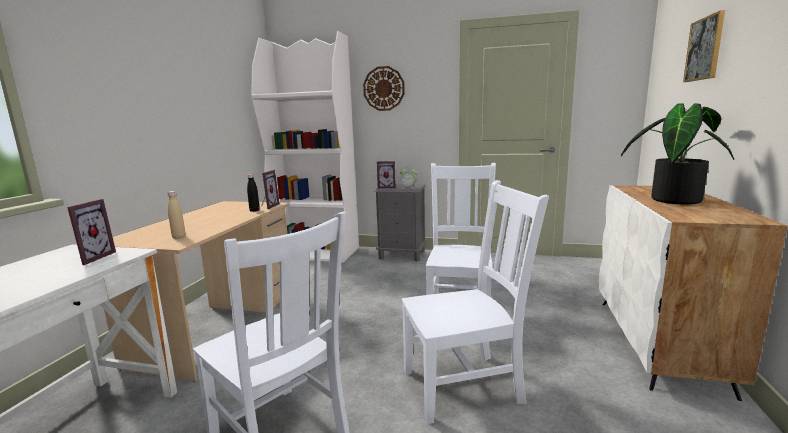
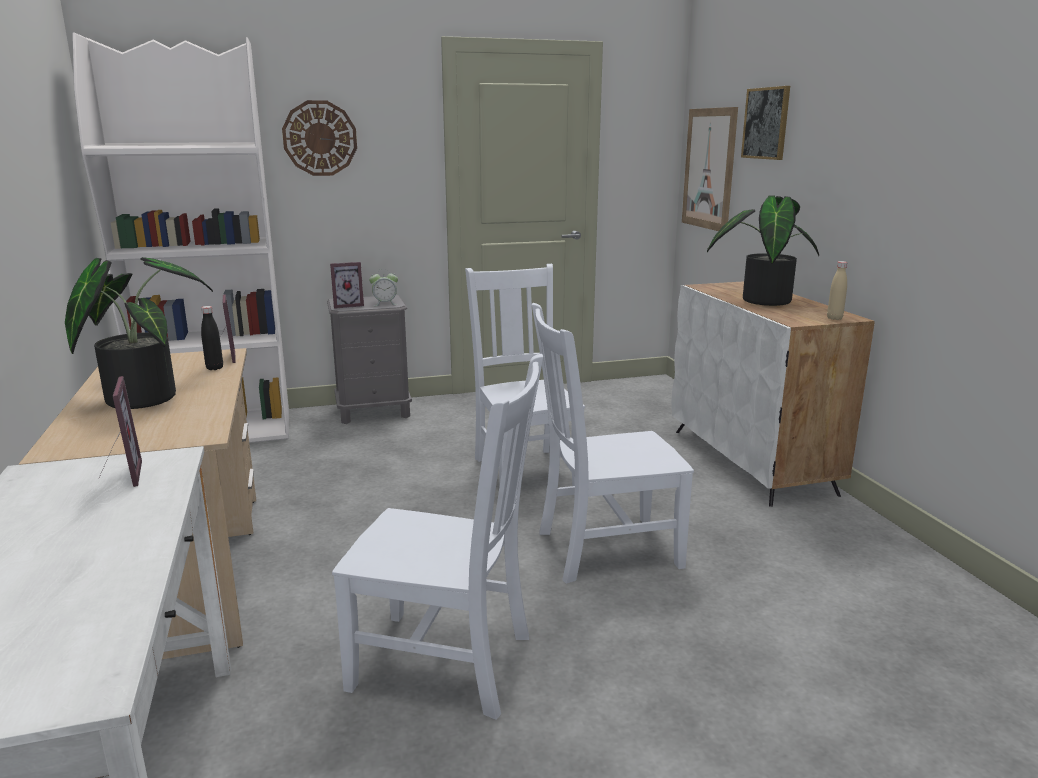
camera: 30 degrees left, 5 degrees up
beige bottle [167,191,186,239] -> beige bottle moved to [827,261,847,320]
white chair [402,180,549,424] -> white chair turned 150 degrees counterclockwise [532,303,694,584]
none -> potted plant [65,257,213,409]
none -> picture [682,107,738,231]

